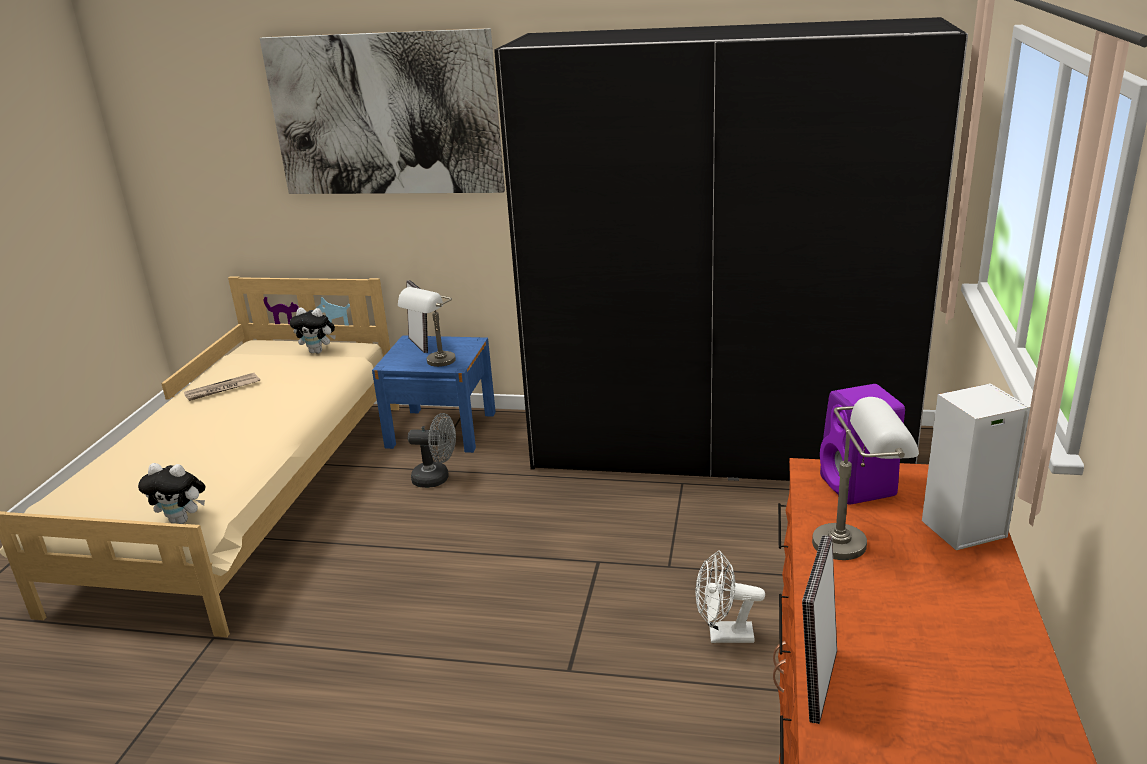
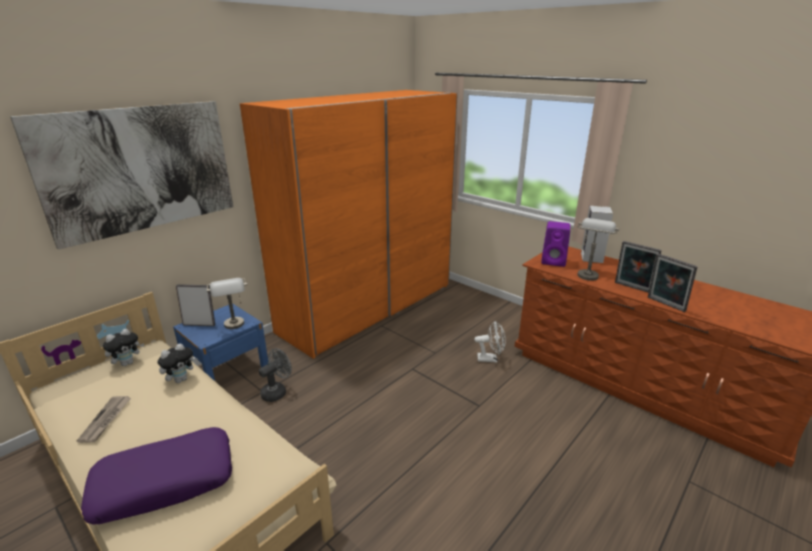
camera: 60 degrees left, 0 degrees up
plush toy [138,463,205,524] -> plush toy moved to [157,343,197,383]
black wardrobe [494,17,968,481] -> orange wardrobe [240,90,458,359]
white fan [695,550,765,643] -> white fan turned 120 degrees counterclockwise [474,322,506,363]
none -> purple pillow [81,427,232,524]
none -> picture frame [615,241,662,293]

